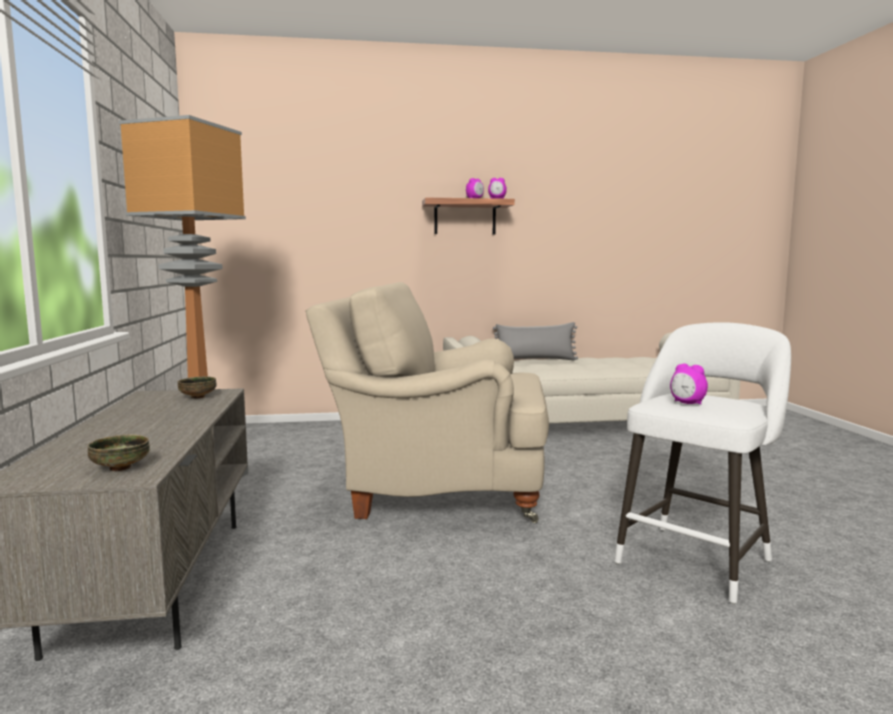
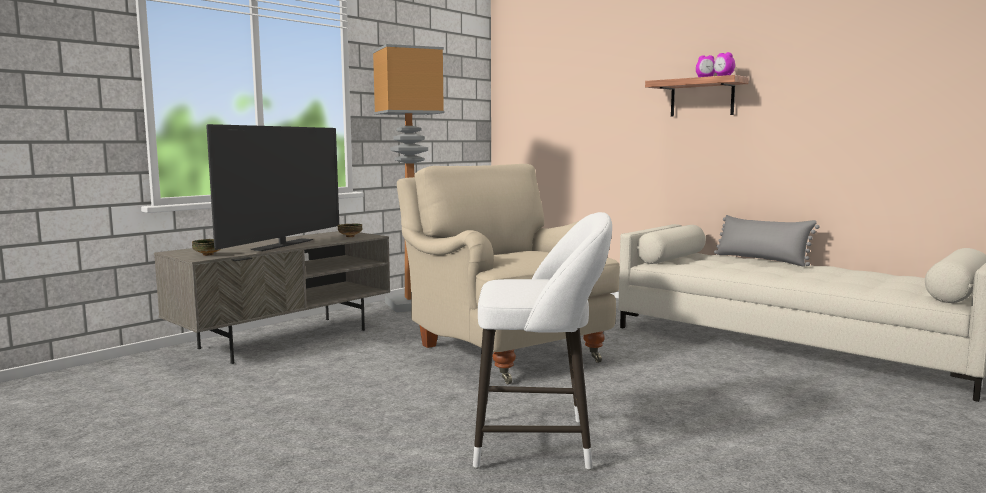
camera: 50 degrees right, 0 degrees up
alarm clock [670,363,708,405] -> none
none -> television [206,124,339,251]

